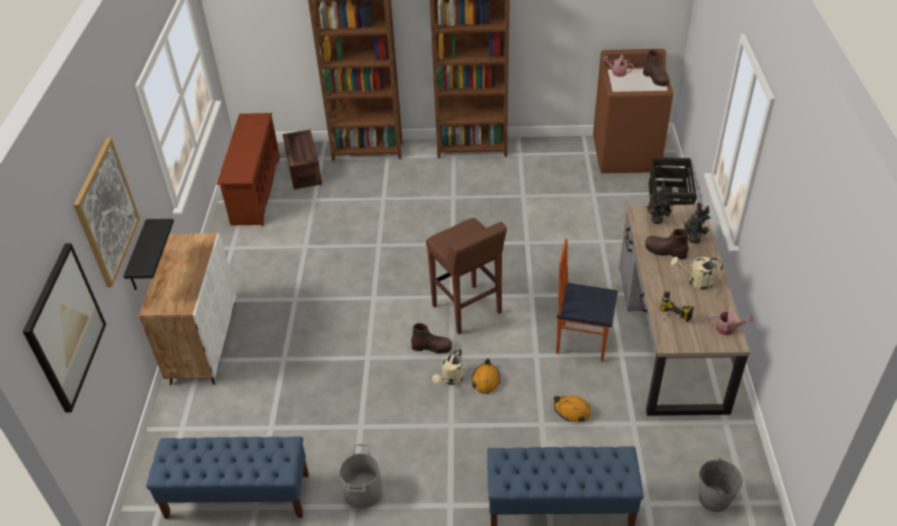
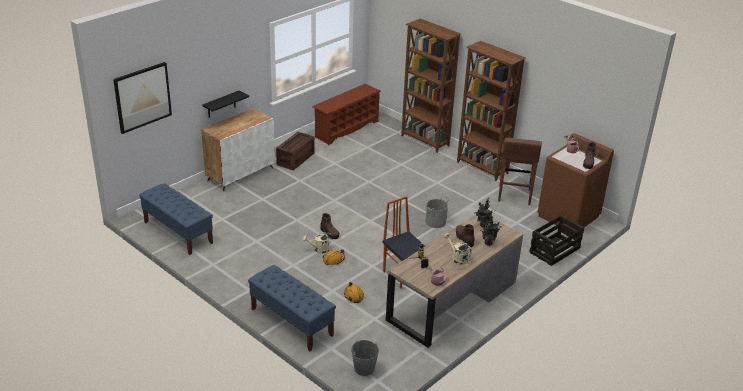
camera: 40 degrees right, 10 degrees down
picture [73,138,140,287] -> none
crate [283,130,322,190] -> crate moved to [276,132,314,171]
grey bucket [340,444,382,509] -> grey bucket moved to [425,196,450,228]
brown stool [426,218,507,334] -> brown stool moved to [498,137,542,205]

